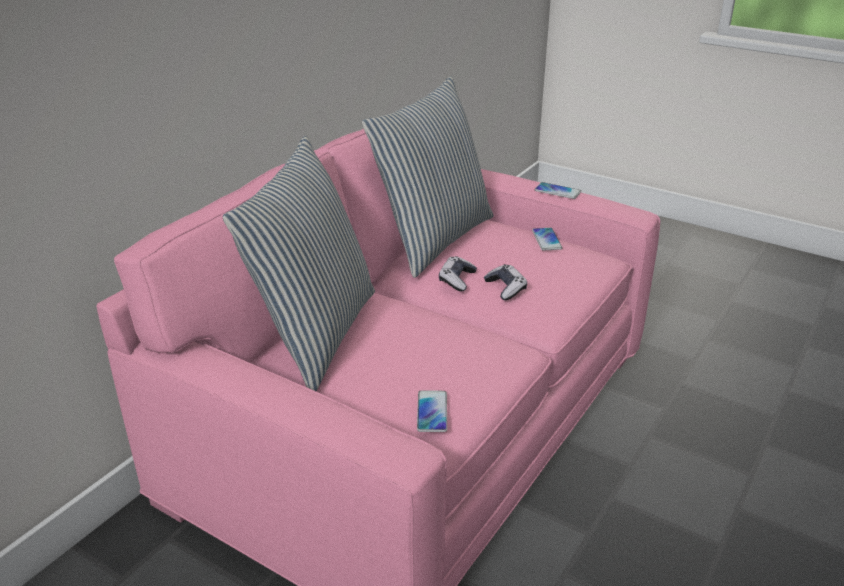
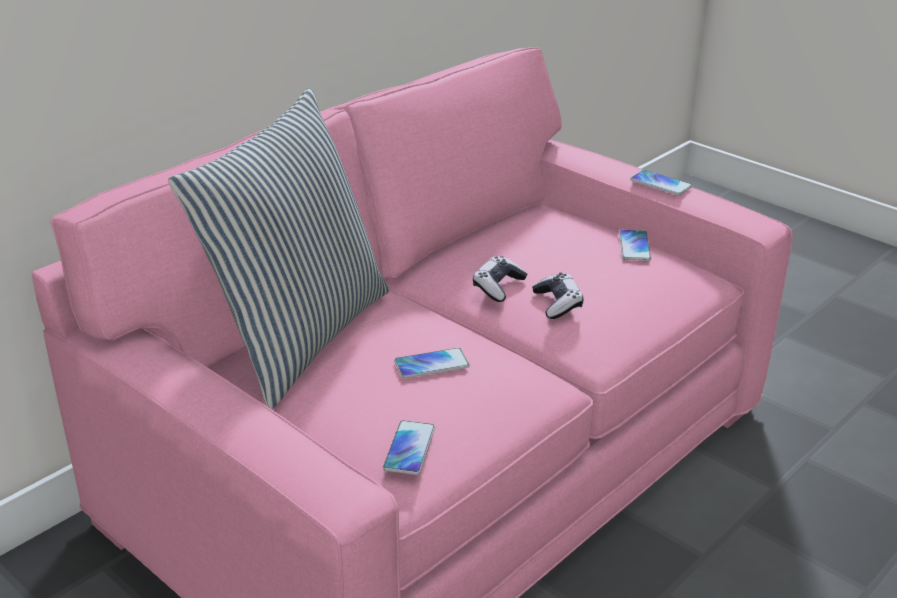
camera: 10 degrees right, 0 degrees up
pillow [362,76,493,278] -> none
none -> phone [394,348,469,378]

